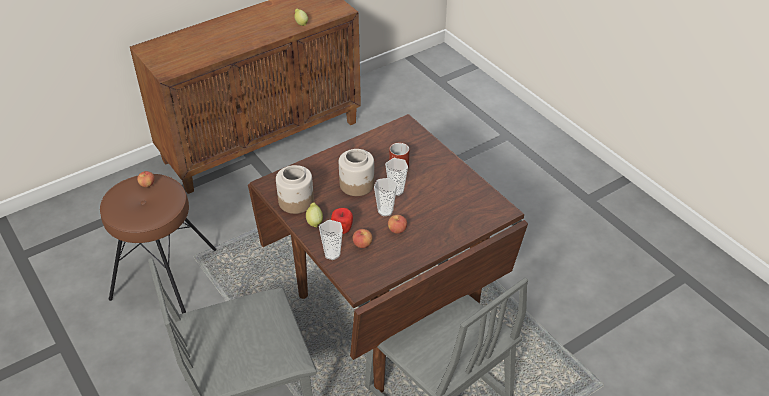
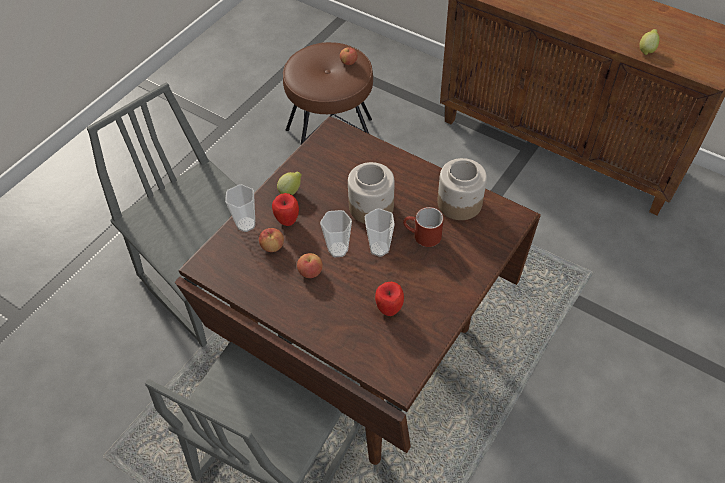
camera: 70 degrees right, 10 degrees up
jar [276,165,314,214] -> jar moved to [437,158,487,220]
none -> apple [375,282,404,316]

